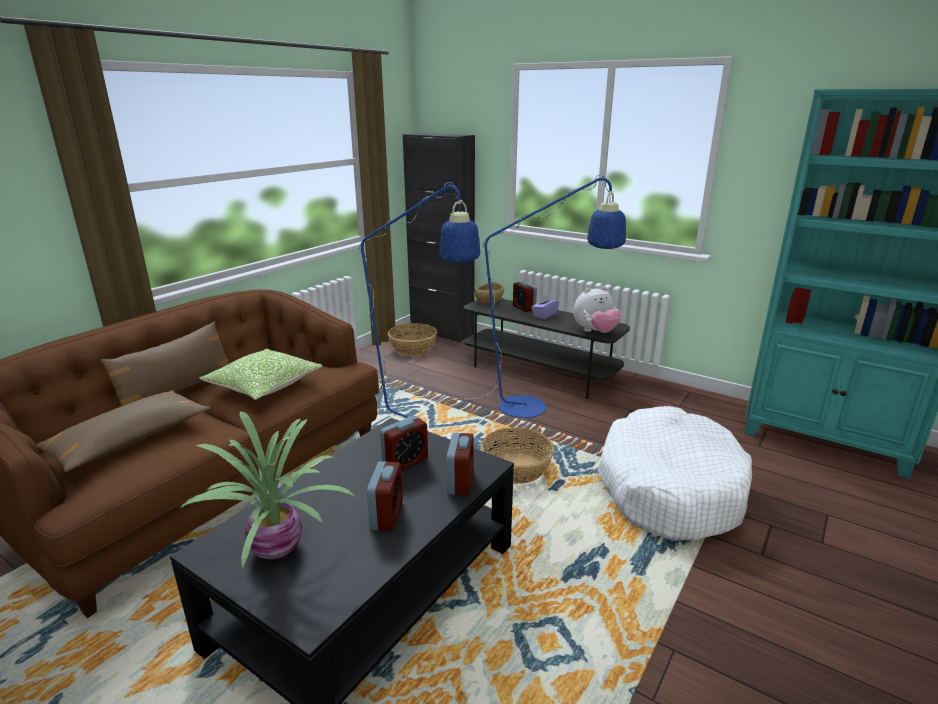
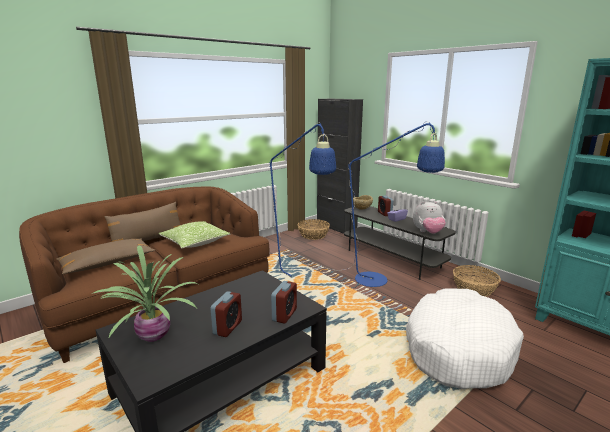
camera: 15 degrees right, 5 degrees down
alarm clock [380,416,428,471] -> none
basket [481,427,554,484] -> basket moved to [453,265,501,297]

